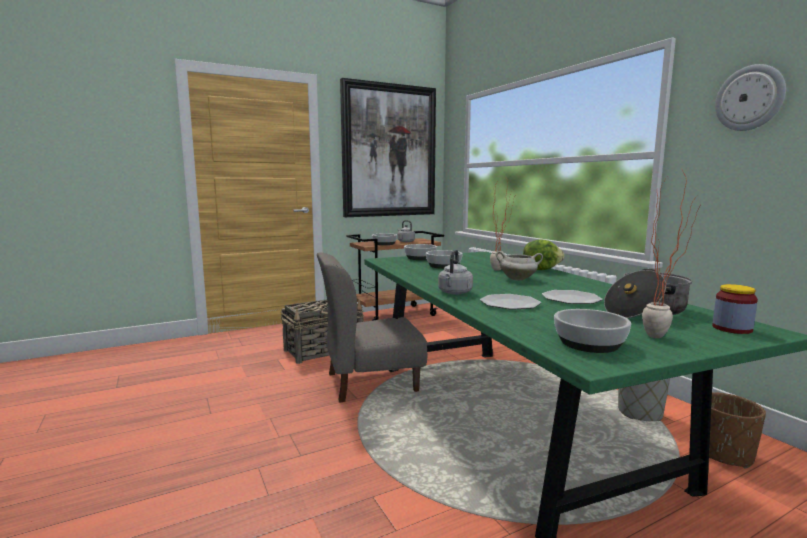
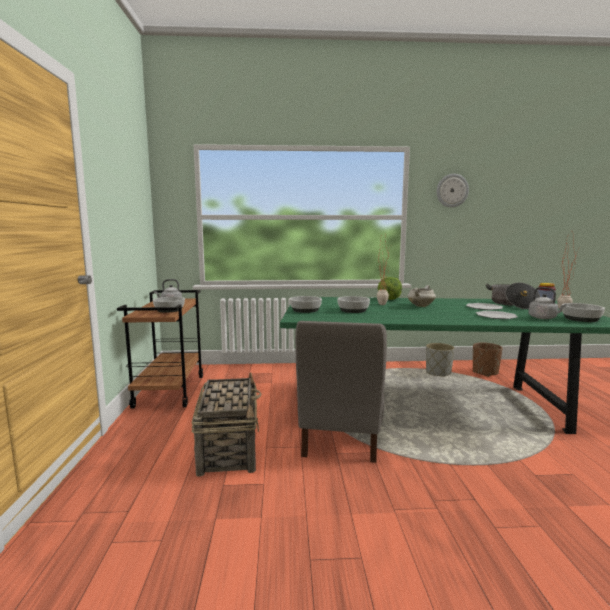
camera: 65 degrees left, 0 degrees up
picture [340,78,436,217] -> none
grey kettle [438,250,473,295] -> grey kettle moved to [528,287,567,319]

